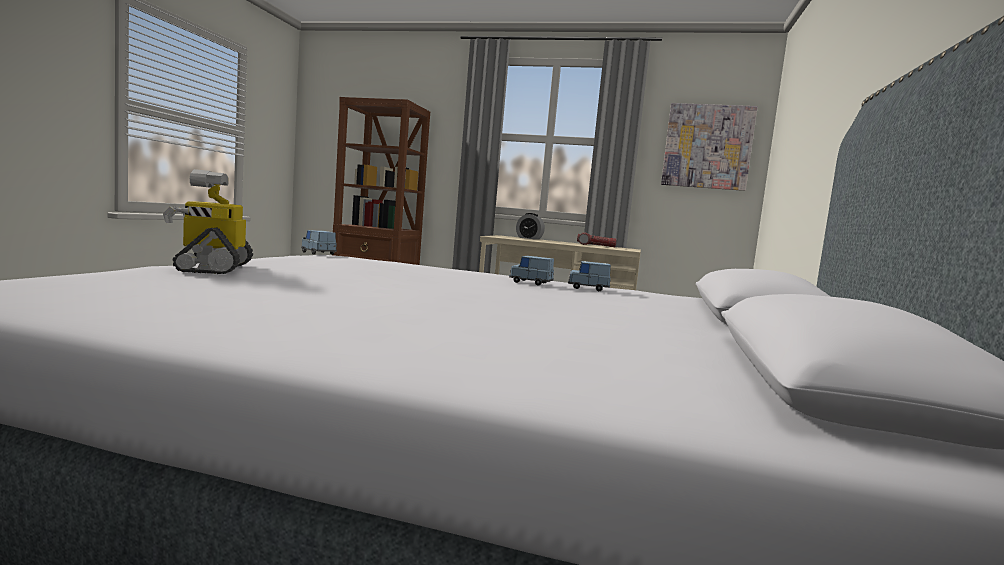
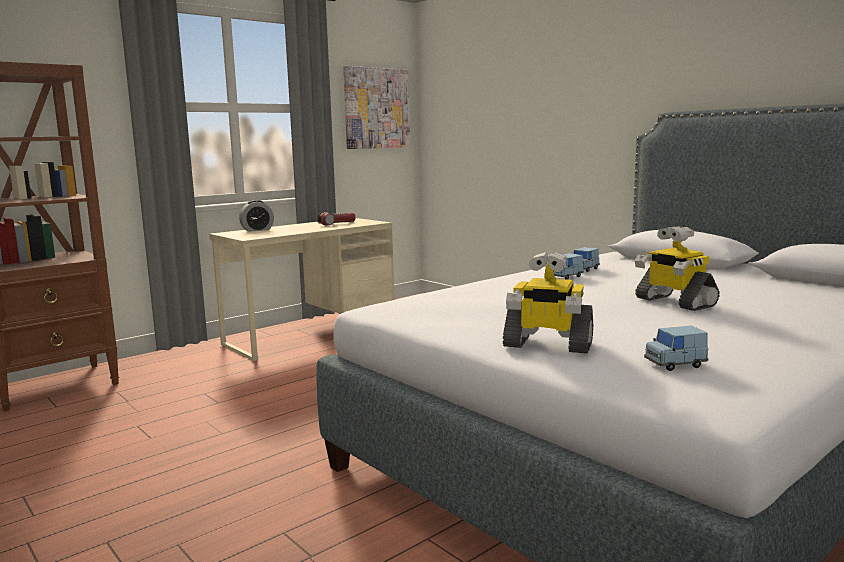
camera: 55 degrees left, 5 degrees up
blue toy car [301,230,337,255] -> blue toy car moved to [644,326,708,371]
none -> toy robot [635,226,719,311]

